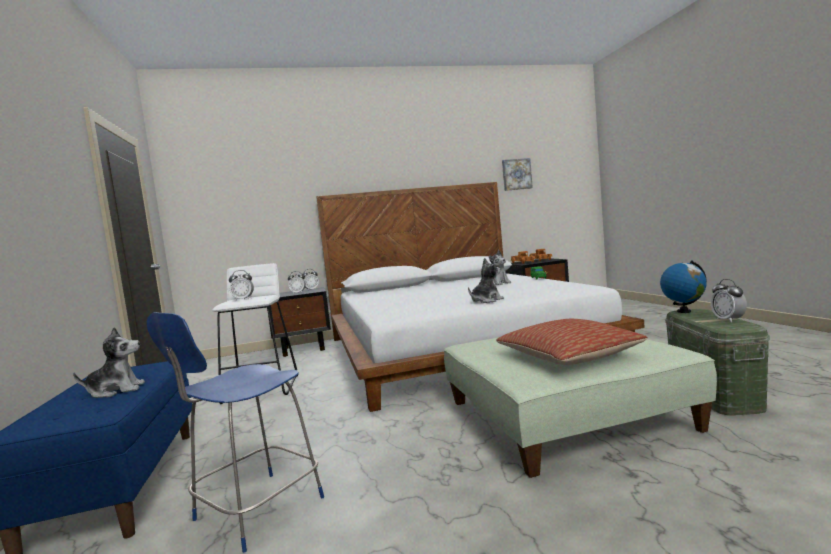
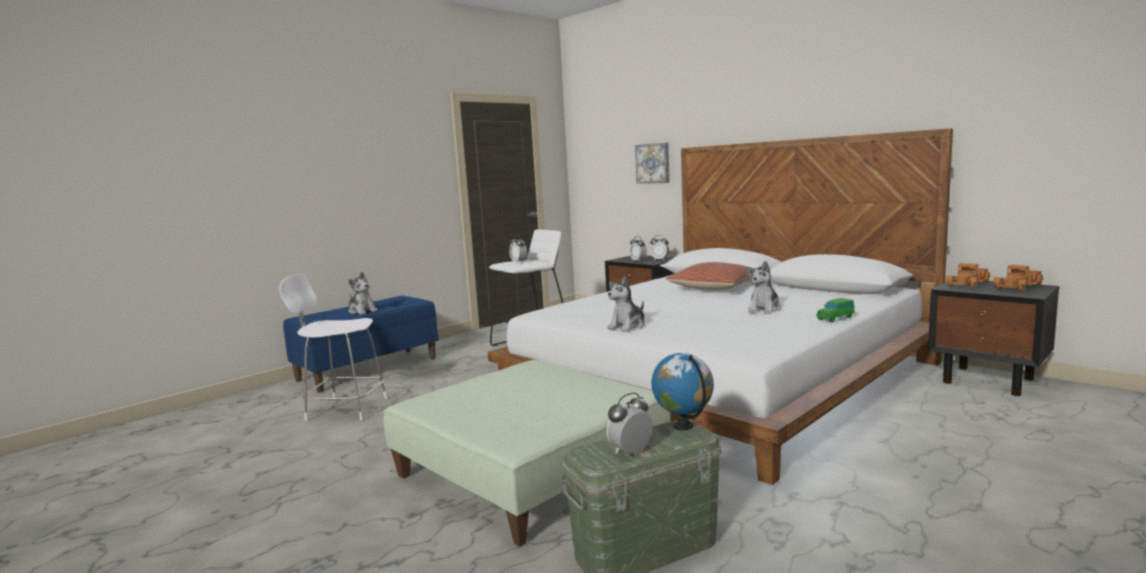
camera: 60 degrees right, 5 degrees up
blue chair [147,312,324,553] -> white chair [280,274,387,421]
plush toy [468,258,504,303] -> plush toy turned 105 degrees clockwise [607,276,645,332]
pillow [496,319,647,365] -> pillow moved to [666,262,751,290]
picture [502,158,533,191] -> picture moved to [635,143,670,184]

